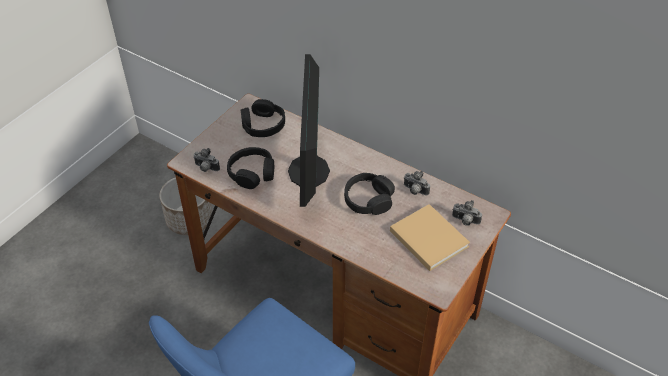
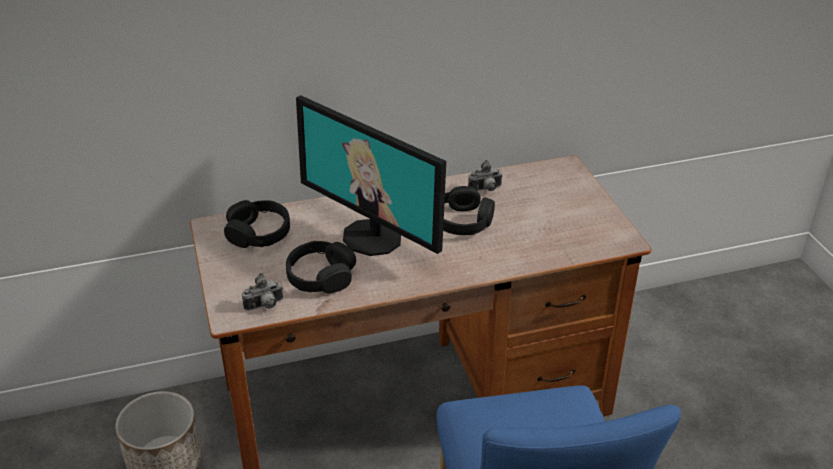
camera: 50 degrees left, 10 degrees down
beige book [390,204,470,271] -> none
camera [452,200,482,226] -> none

